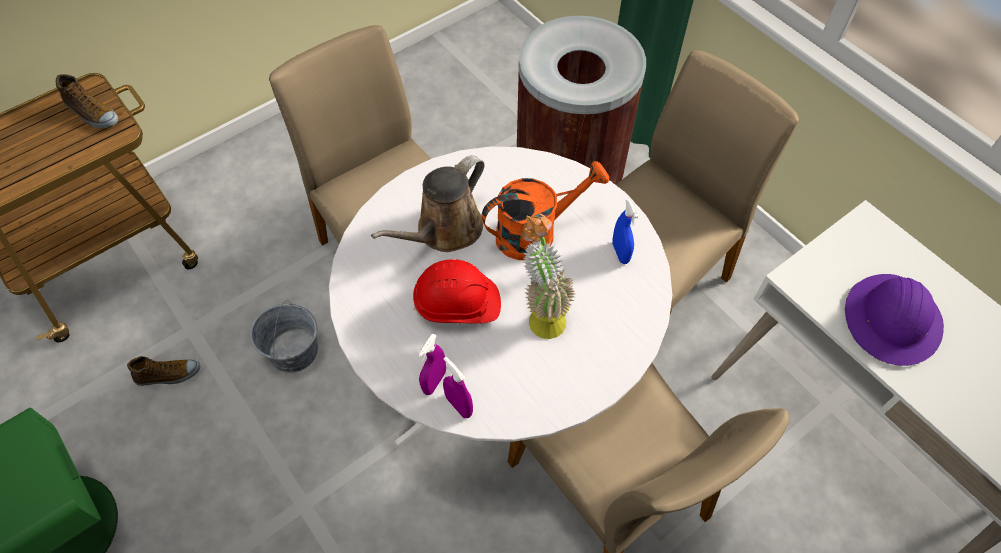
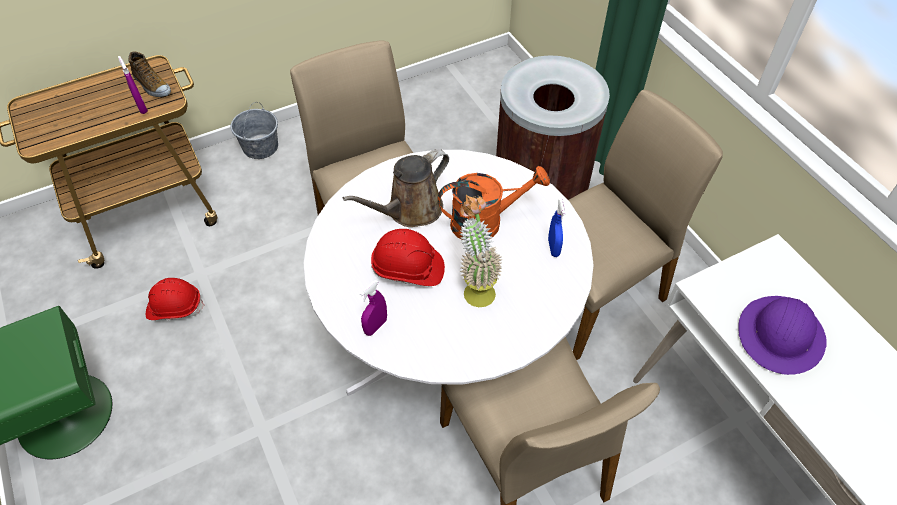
camera: 10 degrees right, 5 degrees down
shoe [127,356,200,386] -> red hard hat [146,278,204,320]
grey bucket [250,300,318,373] -> grey bucket moved to [230,102,278,159]
purple spray bottle [443,357,473,418] -> purple spray bottle moved to [118,56,148,114]

